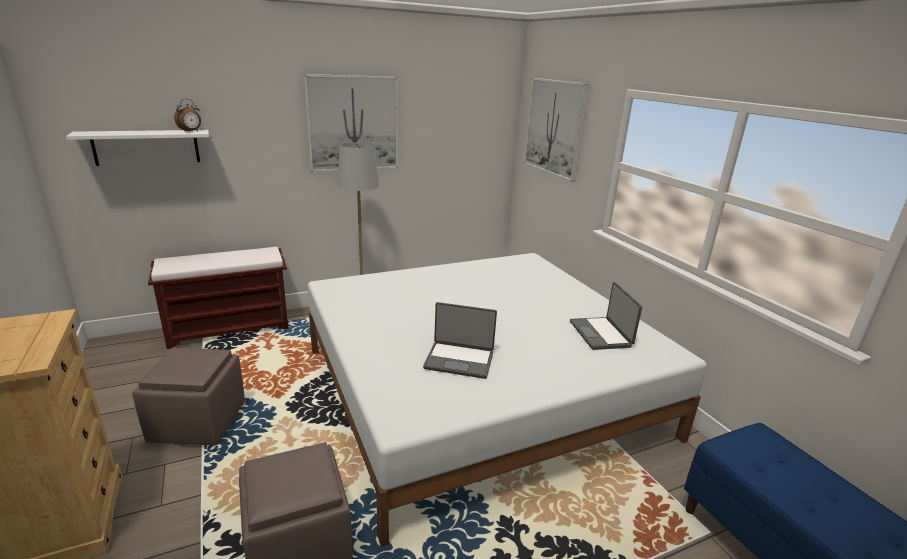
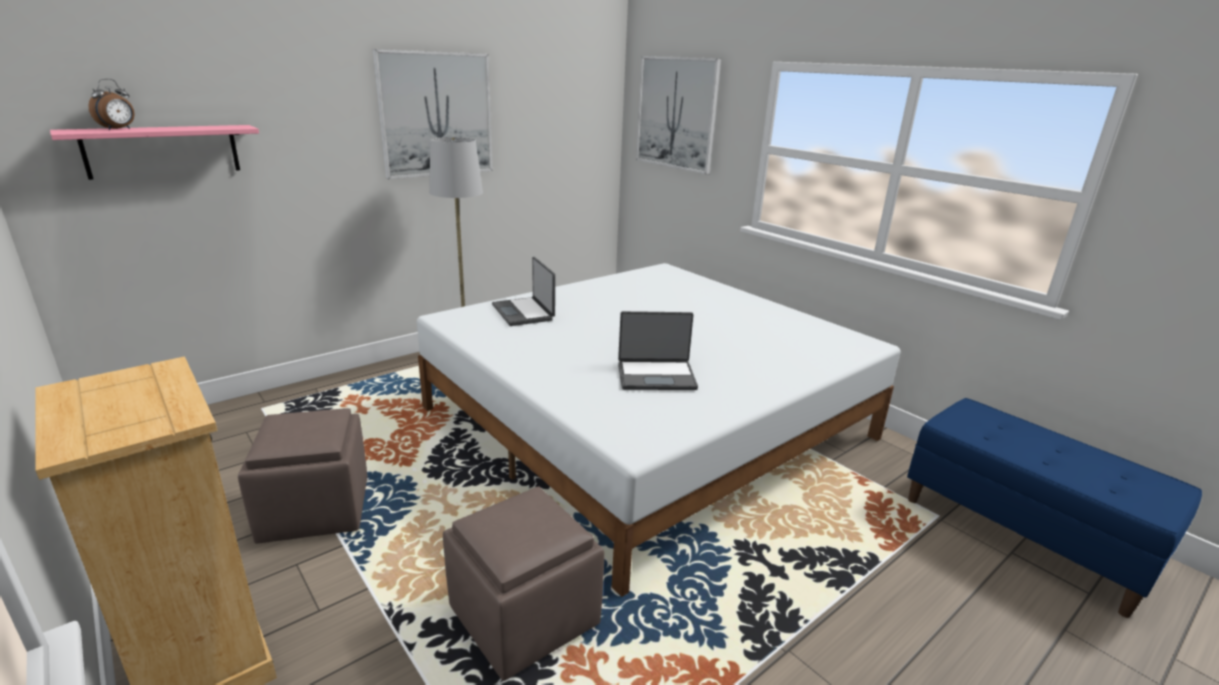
camera: 15 degrees left, 0 degrees up
white shelf [66,130,209,166] -> pink shelf [50,125,259,180]
brown bench [148,246,288,349] -> none
alarm clock [174,99,201,132] -> alarm clock moved to [88,79,135,130]
laptop [570,282,642,350] -> laptop moved to [492,257,555,326]

